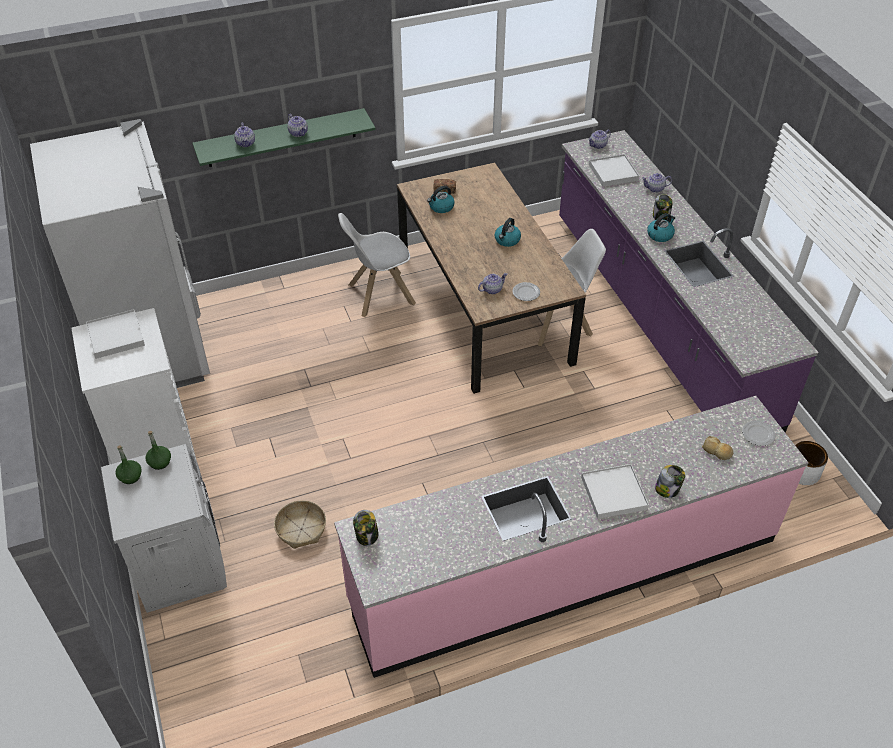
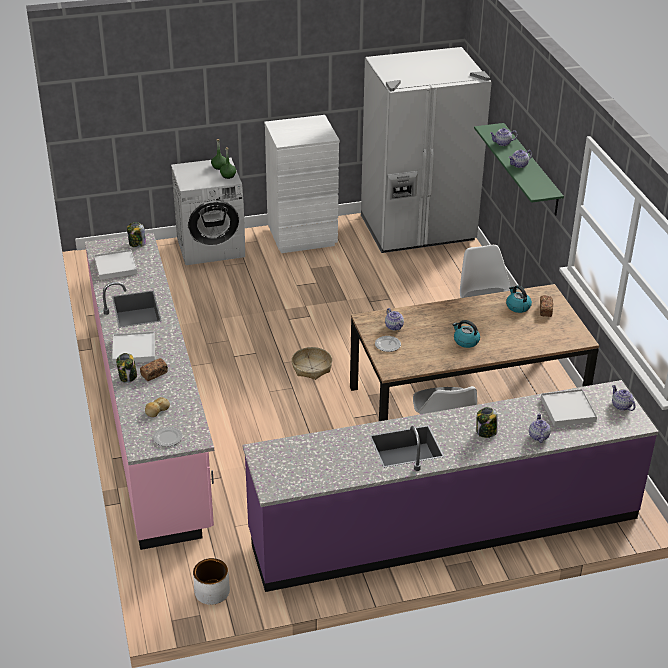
camera: 95 degrees right, 10 degrees down
white tray [86,309,145,359] -> white tray moved to [94,249,138,280]
basket [274,500,326,549] -> basket moved to [291,347,332,380]
kettle [647,213,675,242] -> none
none -> bread [140,358,168,381]

